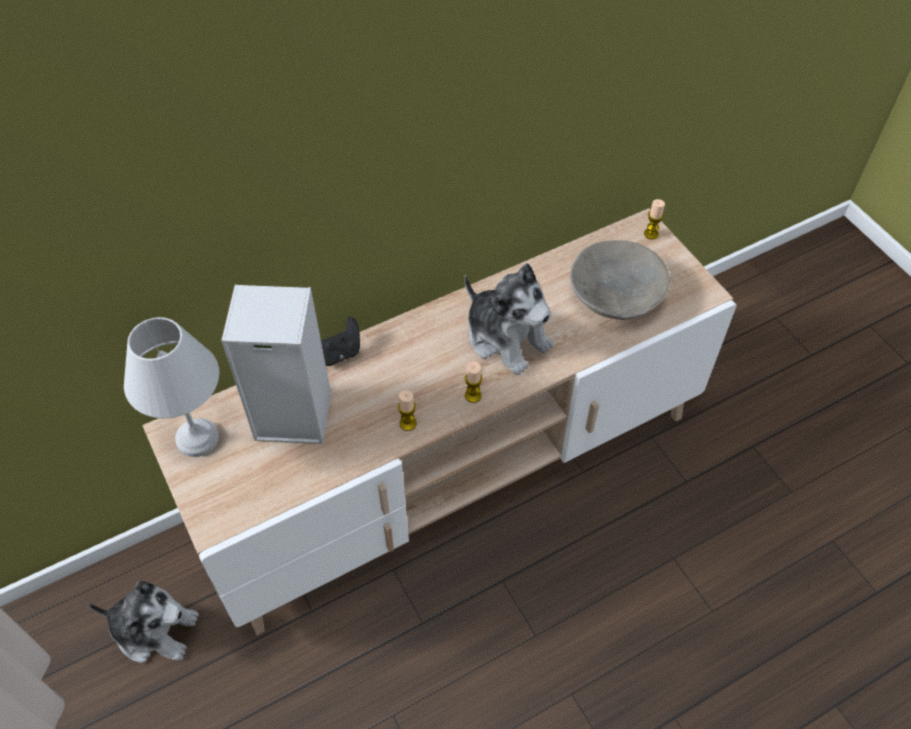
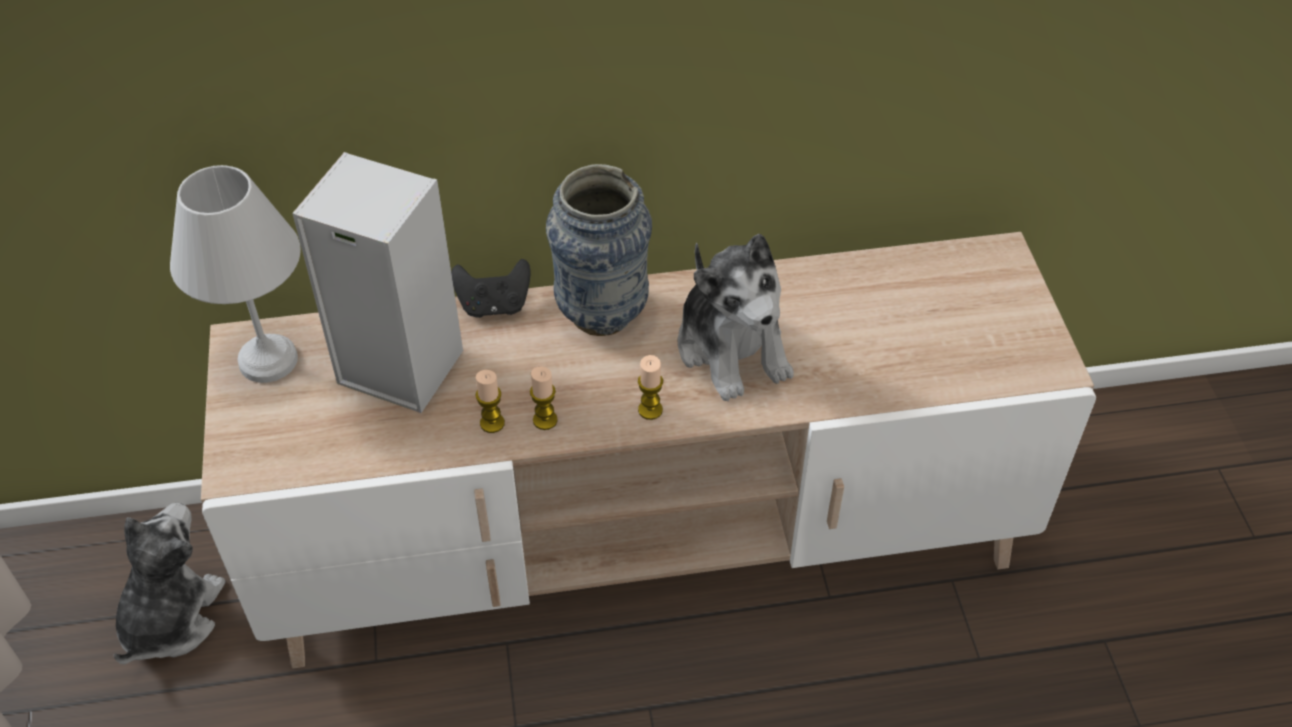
camera: 20 degrees right, 5 degrees down
plush toy [88,581,199,663] -> plush toy turned 105 degrees counterclockwise [114,503,226,665]
grey bowl [570,240,670,320] -> none
candle [644,199,665,240] -> candle moved to [476,370,505,433]
none -> vase [546,164,652,336]

